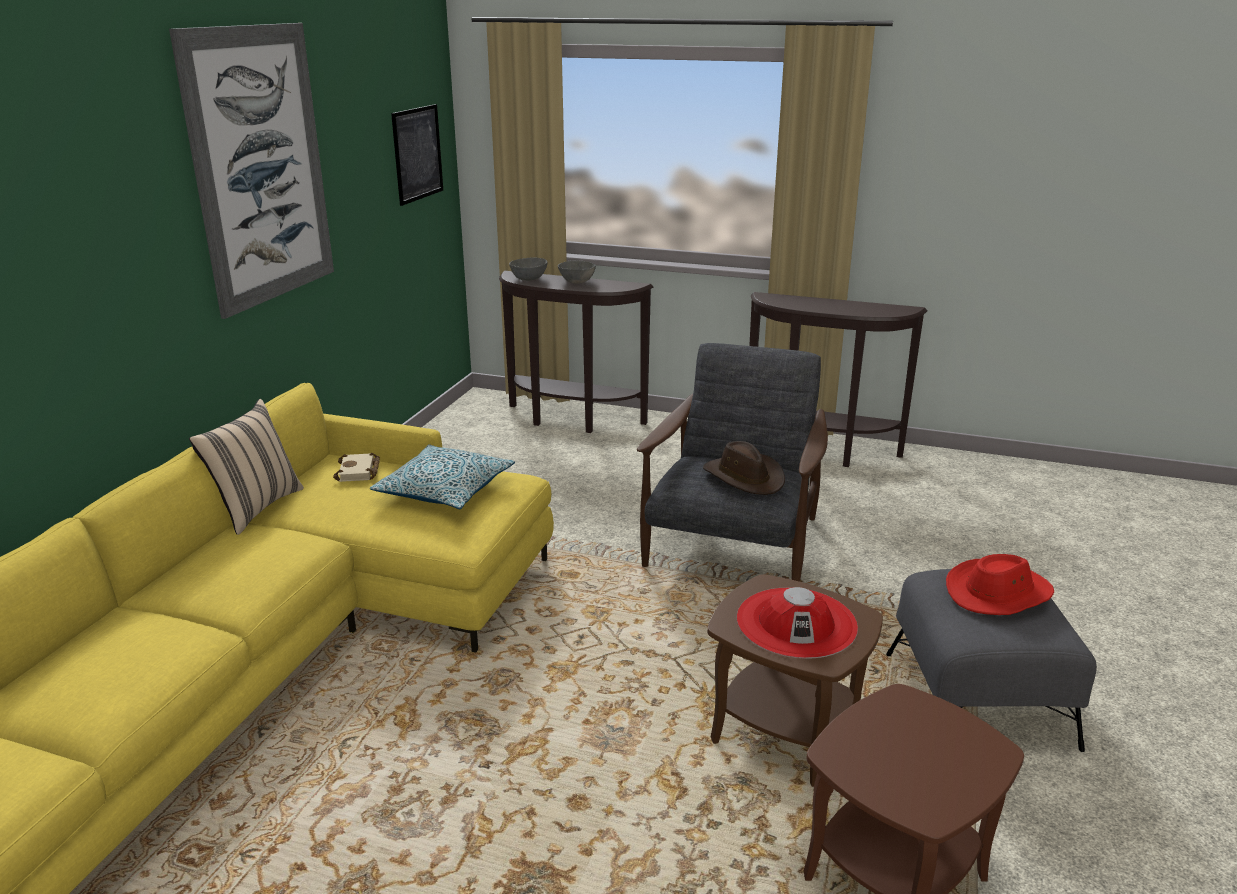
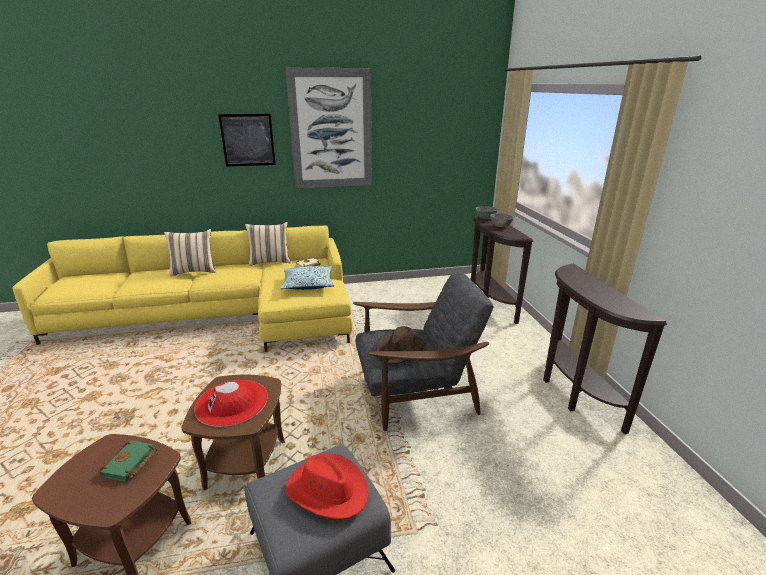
camera: 60 degrees right, 0 degrees up
picture [391,104,443,206] -> picture moved to [218,114,276,167]
none -> green book [98,441,158,482]
none -> beige pillow [164,229,216,276]

